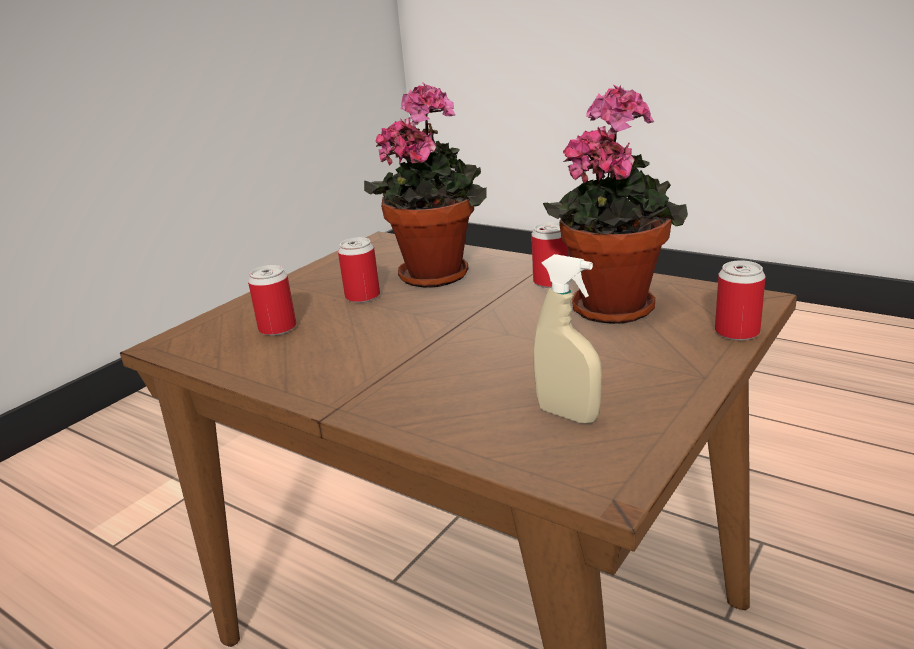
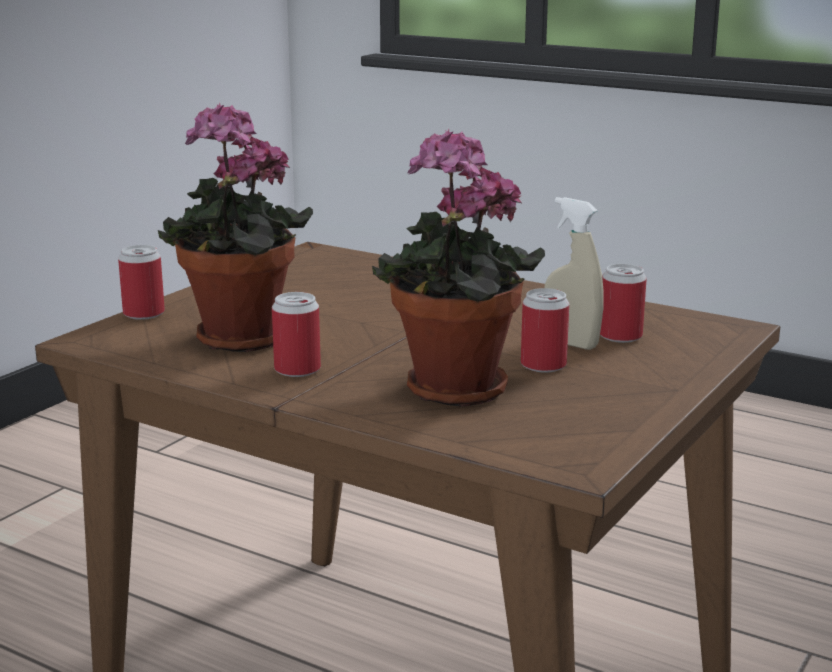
camera: 175 degrees right, 5 degrees down
beige spray bottle [534,254,602,423] -> beige spray bottle moved to [545,197,603,350]

